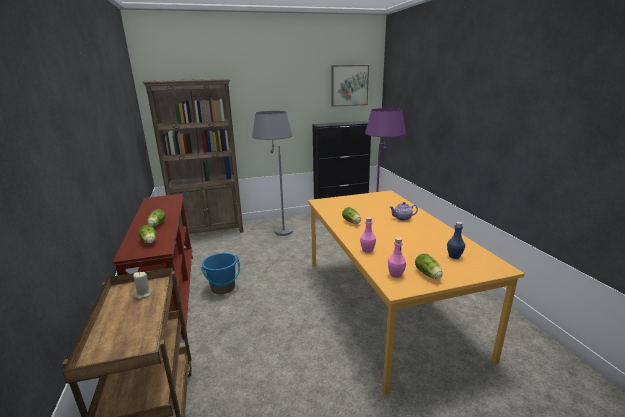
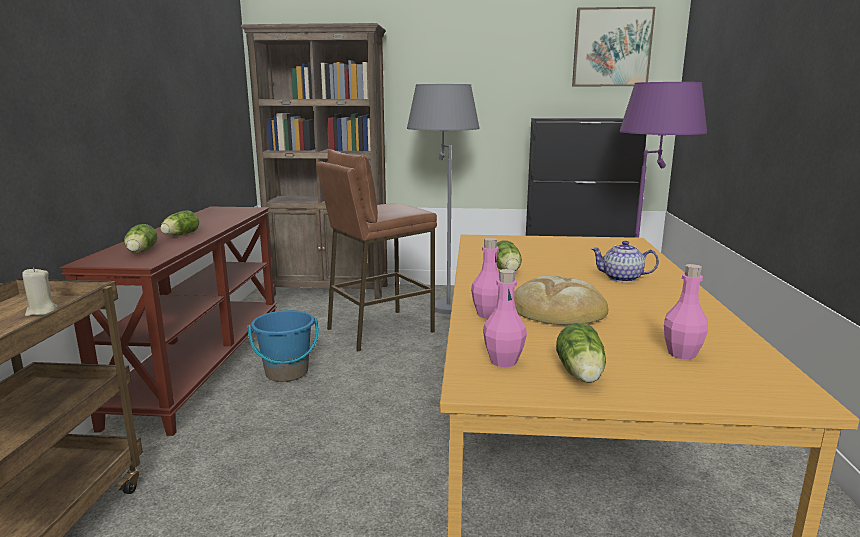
camera: 20 degrees right, 5 degrees down
blue bottle [447,221,465,259] -> pink bottle [664,264,708,359]
none -> brown stool [316,149,437,351]
none -> bread [514,276,608,325]

